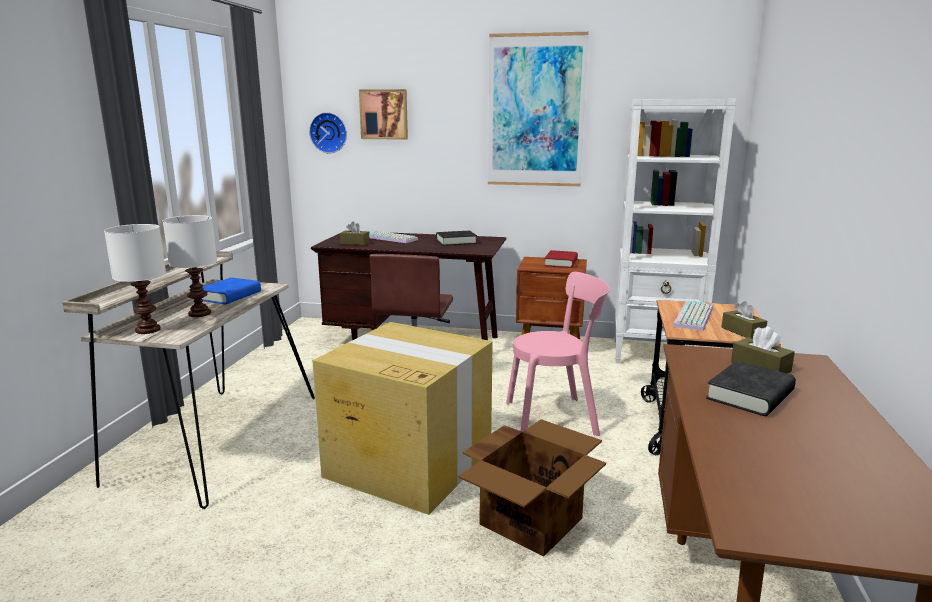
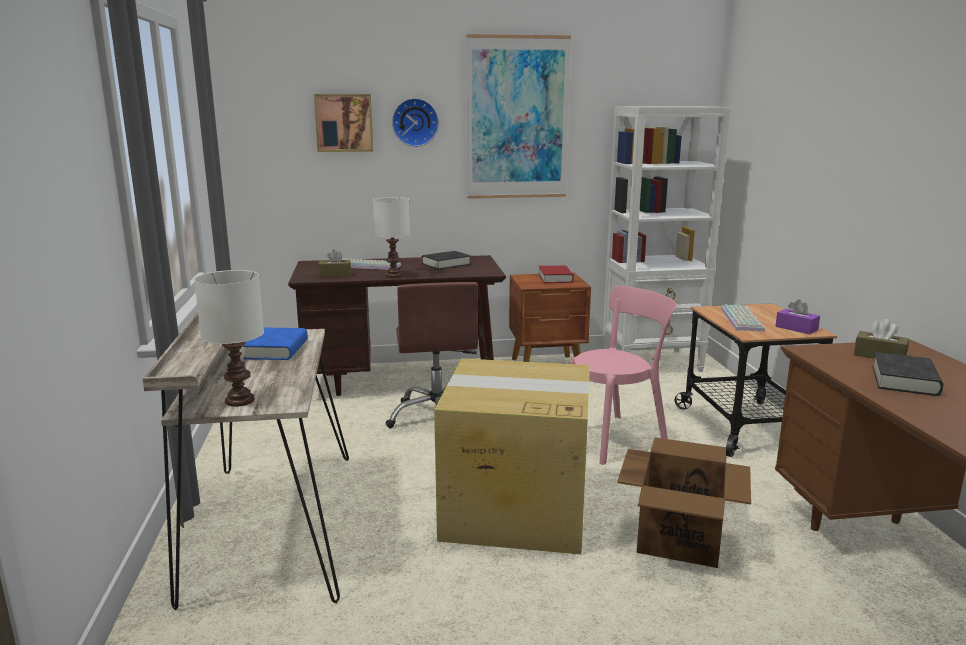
camera: 20 degrees left, 0 degrees up
white table lamp [163,215,217,317] -> white table lamp moved to [373,197,410,278]
wall clock [309,112,347,153] -> wall clock moved to [392,98,439,147]
brown tissue box [721,301,767,339] -> purple tissue box [776,299,820,334]

